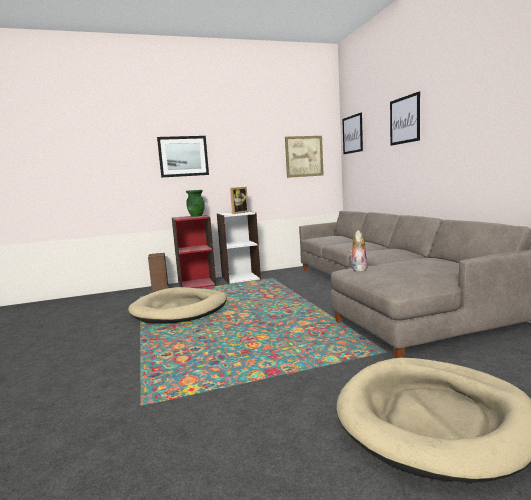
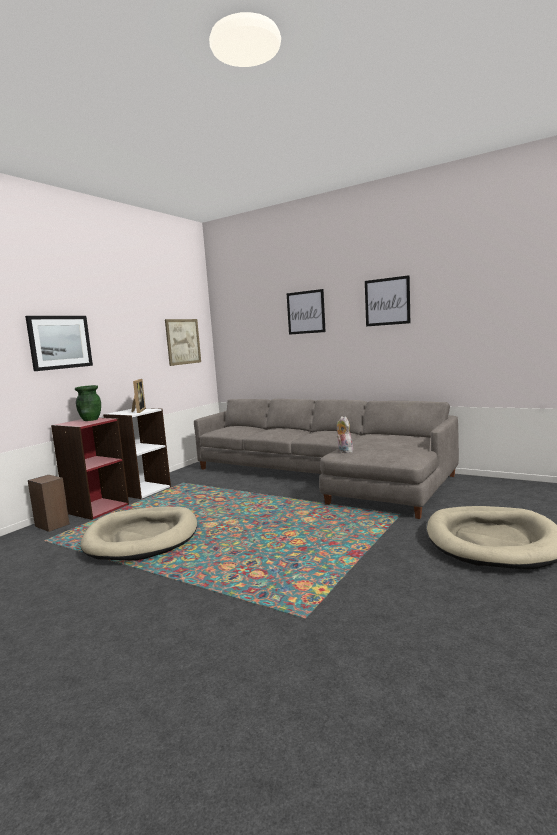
camera: 40 degrees left, 0 degrees up
picture [342,112,363,154] -> picture moved to [365,275,410,326]

